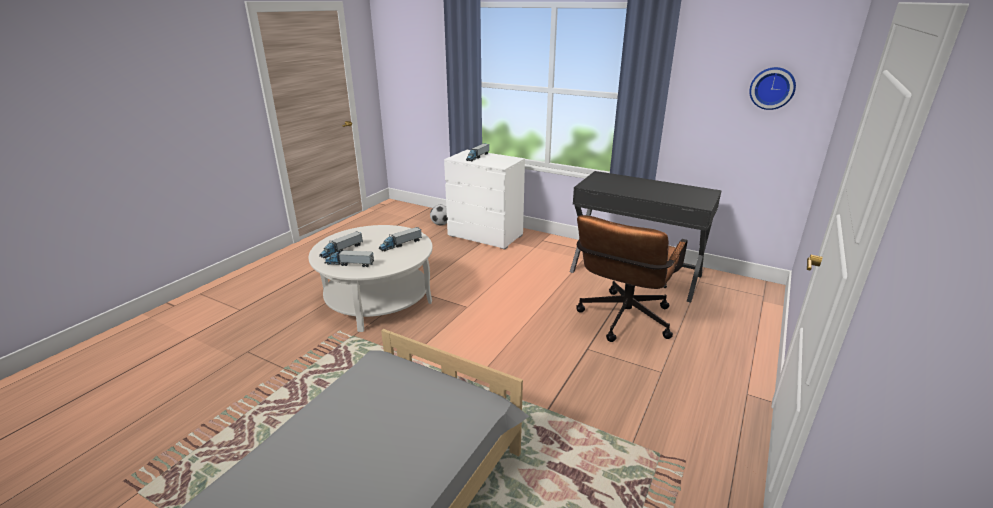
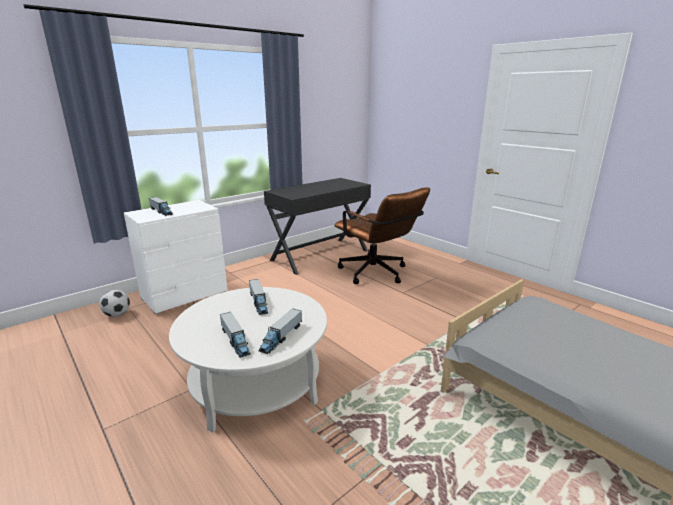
camera: 70 degrees left, 5 degrees down
wall clock [749,67,796,110] -> none

